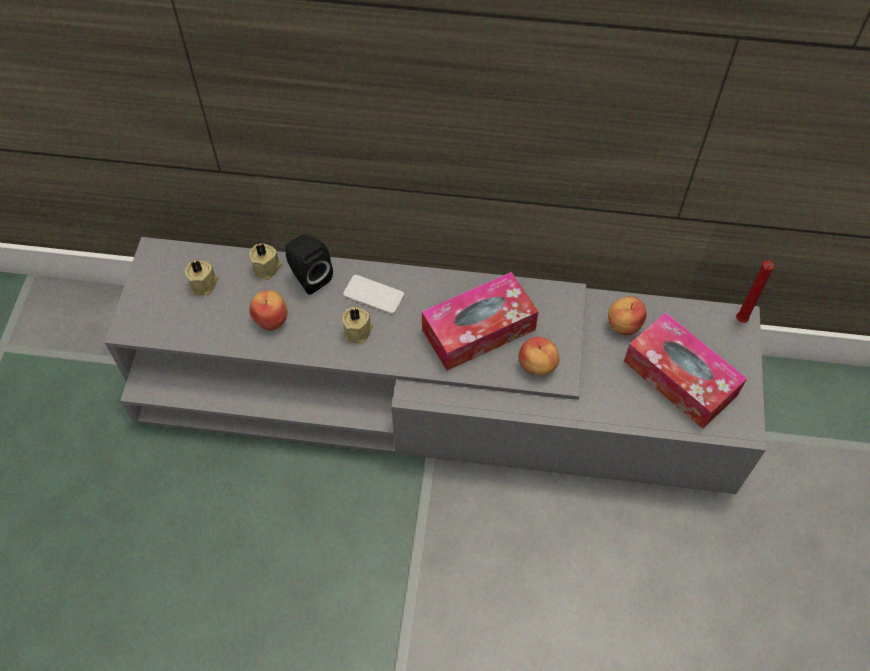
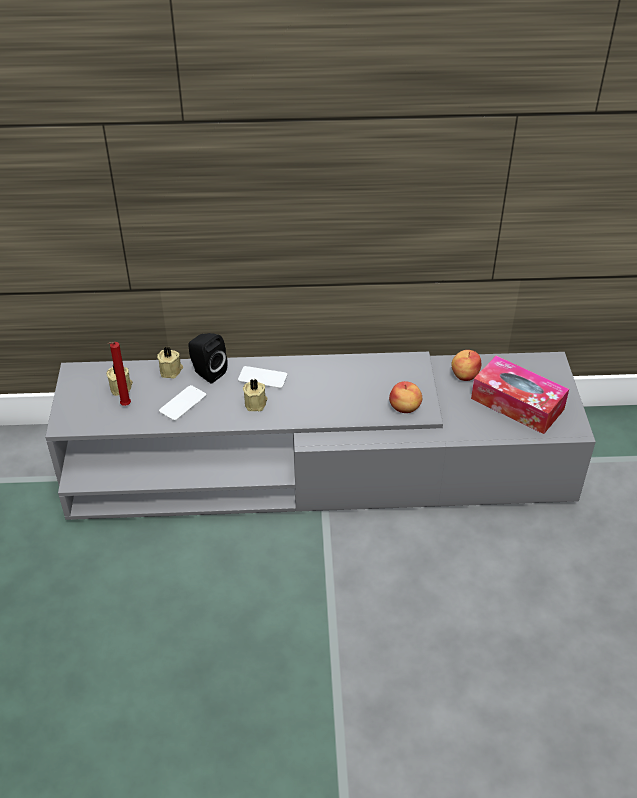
camera: 10 degrees left, 15 degrees down
apple [249,290,287,330] -> phone [159,385,206,421]
tissue box [422,272,539,371] -> none
red candle [736,260,774,323] -> red candle moved to [108,342,131,406]

